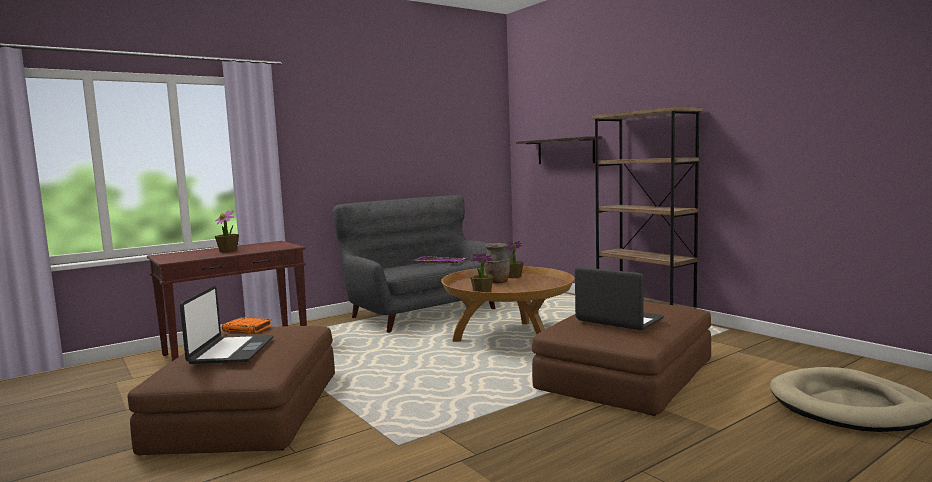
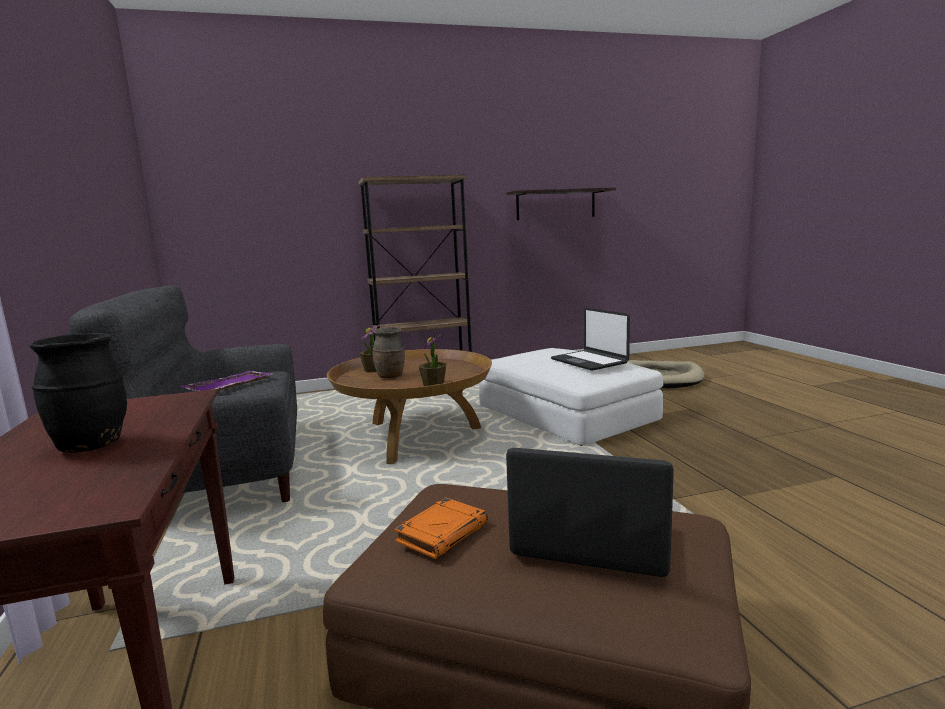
camera: 70 degrees left, 5 degrees up
potted plant [215,210,239,253] -> black vase [29,333,127,453]
shelf [516,136,602,164] -> shelf moved to [506,187,616,220]
brown ottoman [532,302,711,416] -> white ottoman [479,348,663,446]
laptop [575,267,664,330] -> laptop turned 90 degrees counterclockwise [551,308,630,371]

